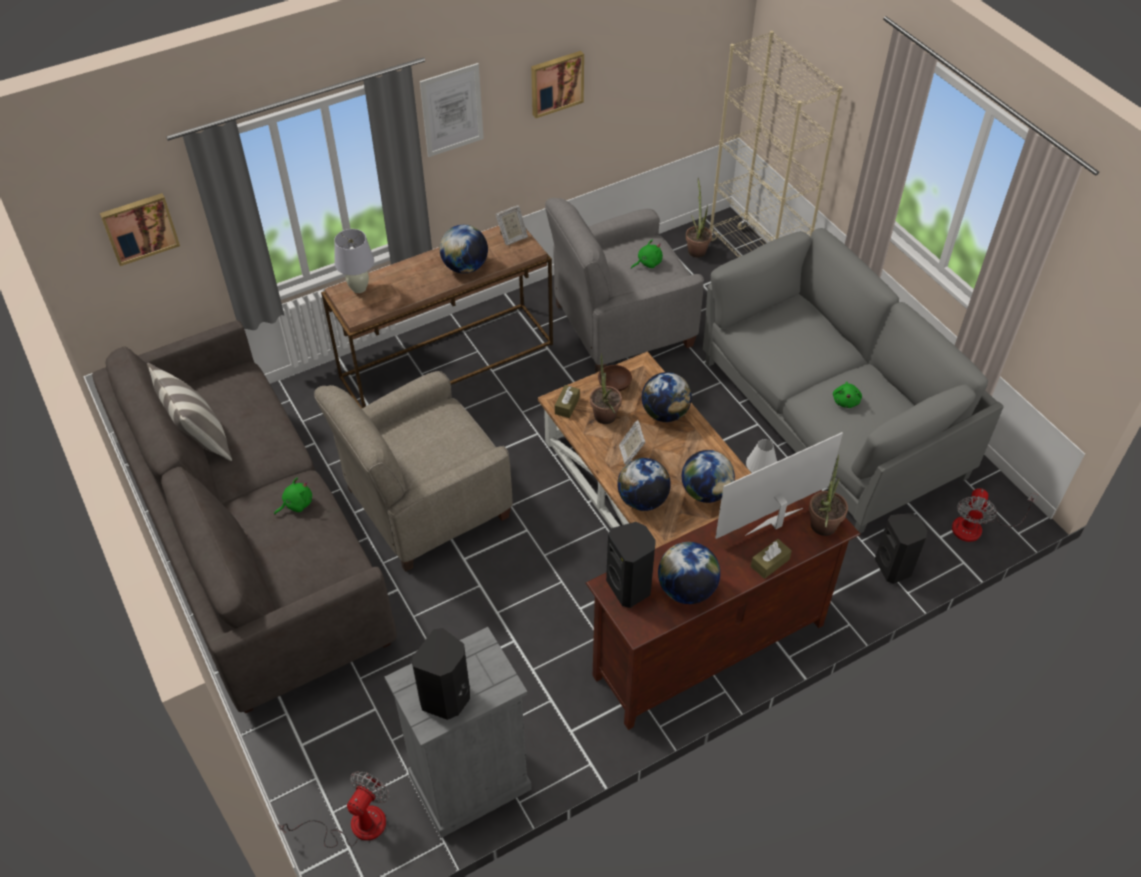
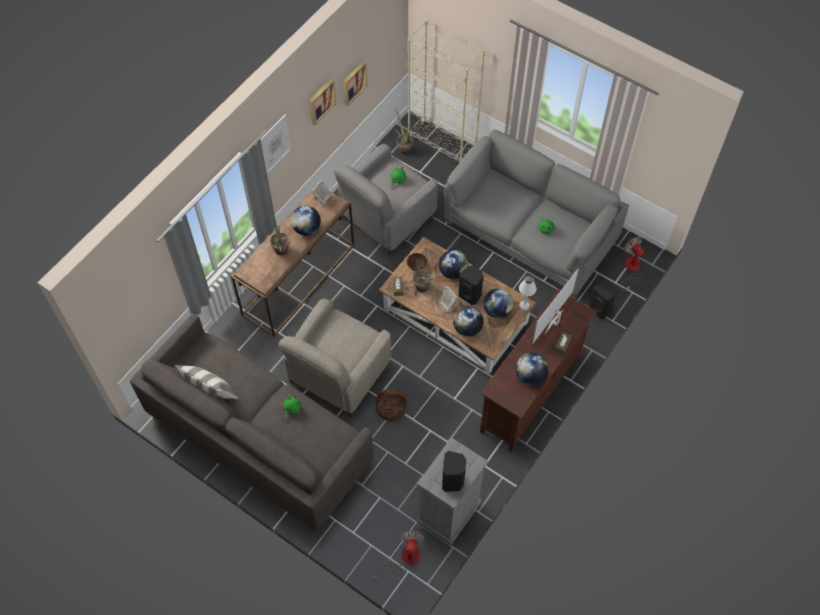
camera: 25 degrees left, 10 degrees up
picture [100,193,180,266] -> picture moved to [343,61,368,106]
white table lamp [334,229,374,293] -> none
black speaker [606,522,656,608] -> black speaker moved to [459,266,484,305]
potted plant [809,454,848,536] -> potted plant moved to [270,217,290,255]
fan [952,488,1039,542] -> fan turned 150 degrees clockwise [621,237,644,292]
none -> basket [375,389,407,421]

